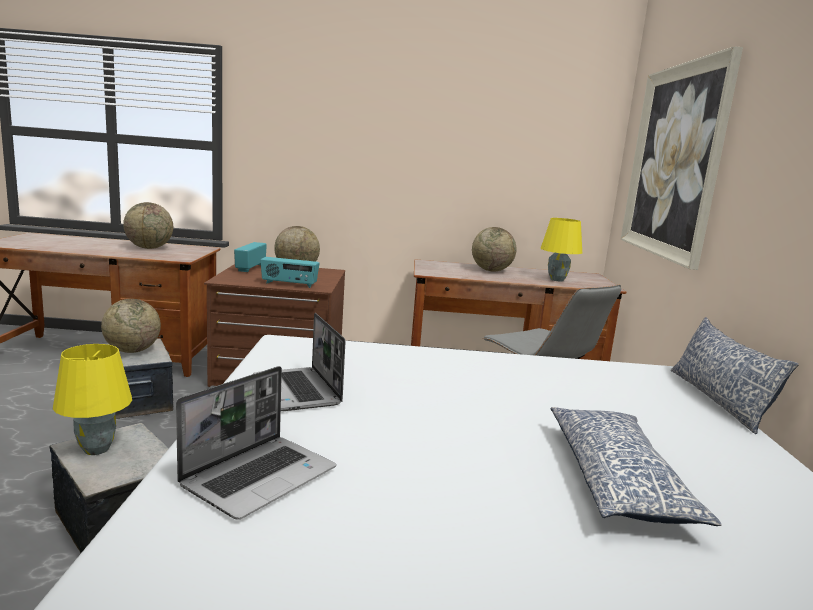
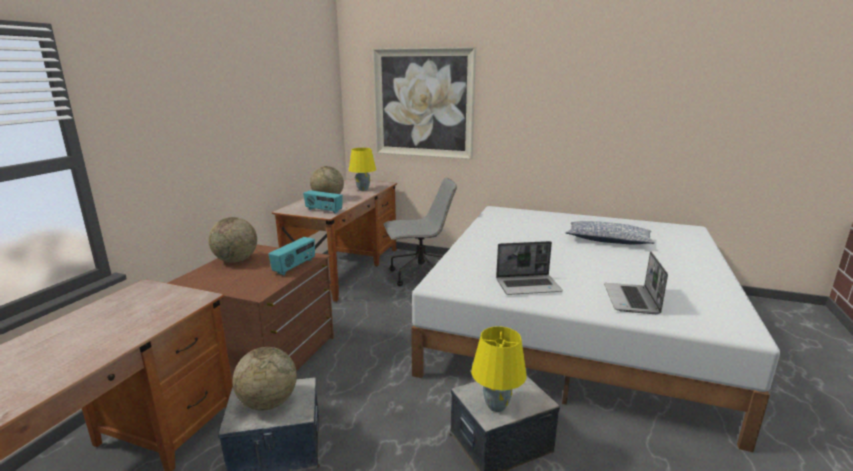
camera: 70 degrees left, 5 degrees up
globe [123,202,173,249] -> none
laptop [176,366,336,520] -> laptop turned 135 degrees counterclockwise [604,251,668,314]
radio [234,242,267,272] -> radio moved to [303,190,343,214]
pillow [671,317,799,434] -> none

